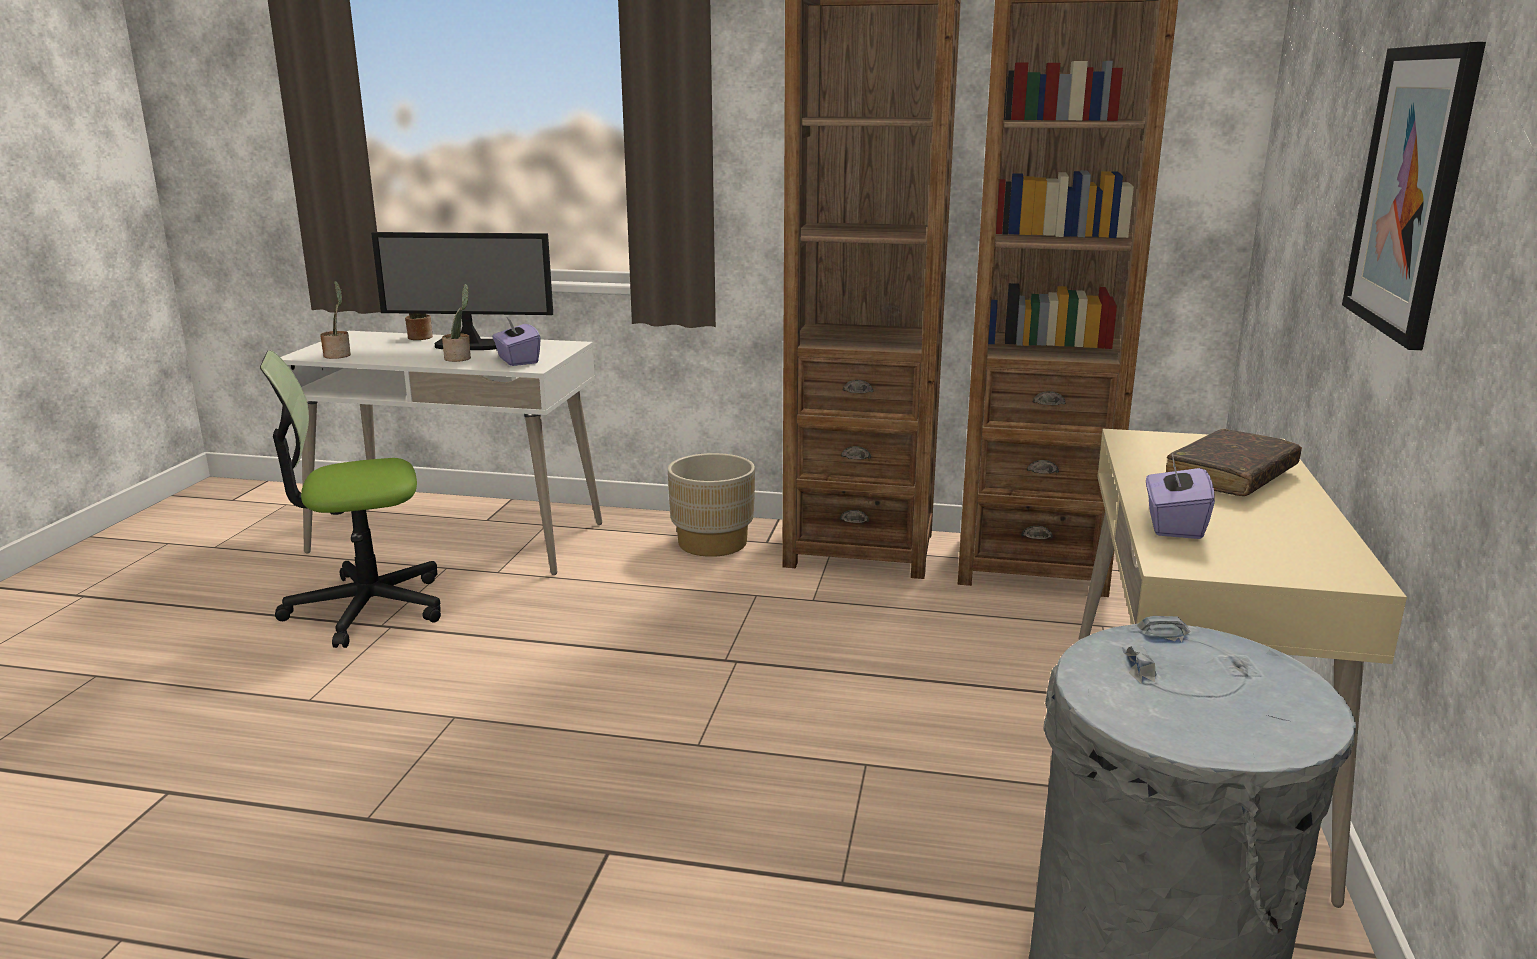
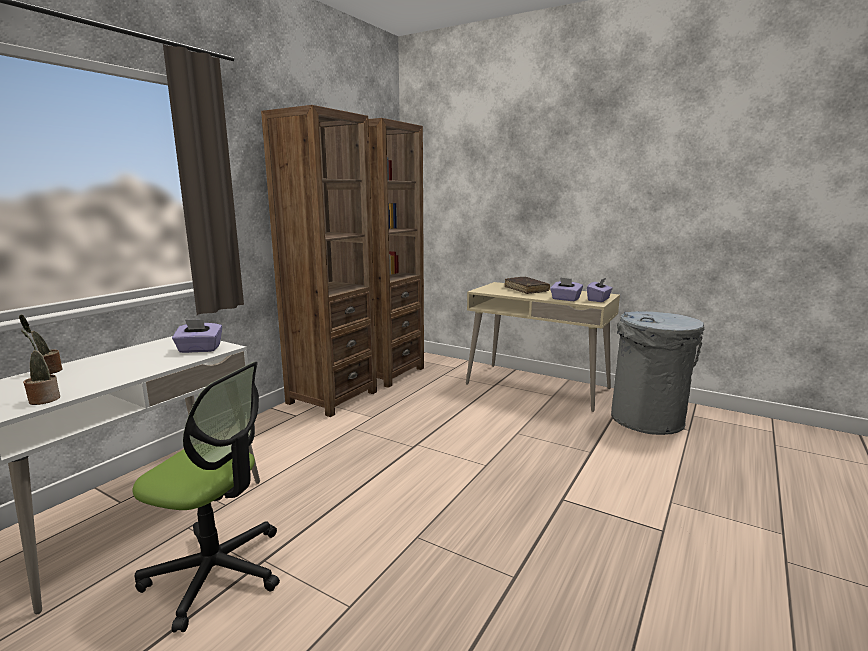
camera: 70 degrees left, 5 degrees down
office chair [260,351,441,648] -> office chair turned 75 degrees counterclockwise [132,362,280,632]
monitor [371,232,553,350] -> none
potted plant [442,284,471,362] -> none
beige planter [668,453,755,557] -> none
picture [1342,42,1486,350] -> none
none -> purple tissue box [587,278,613,302]

